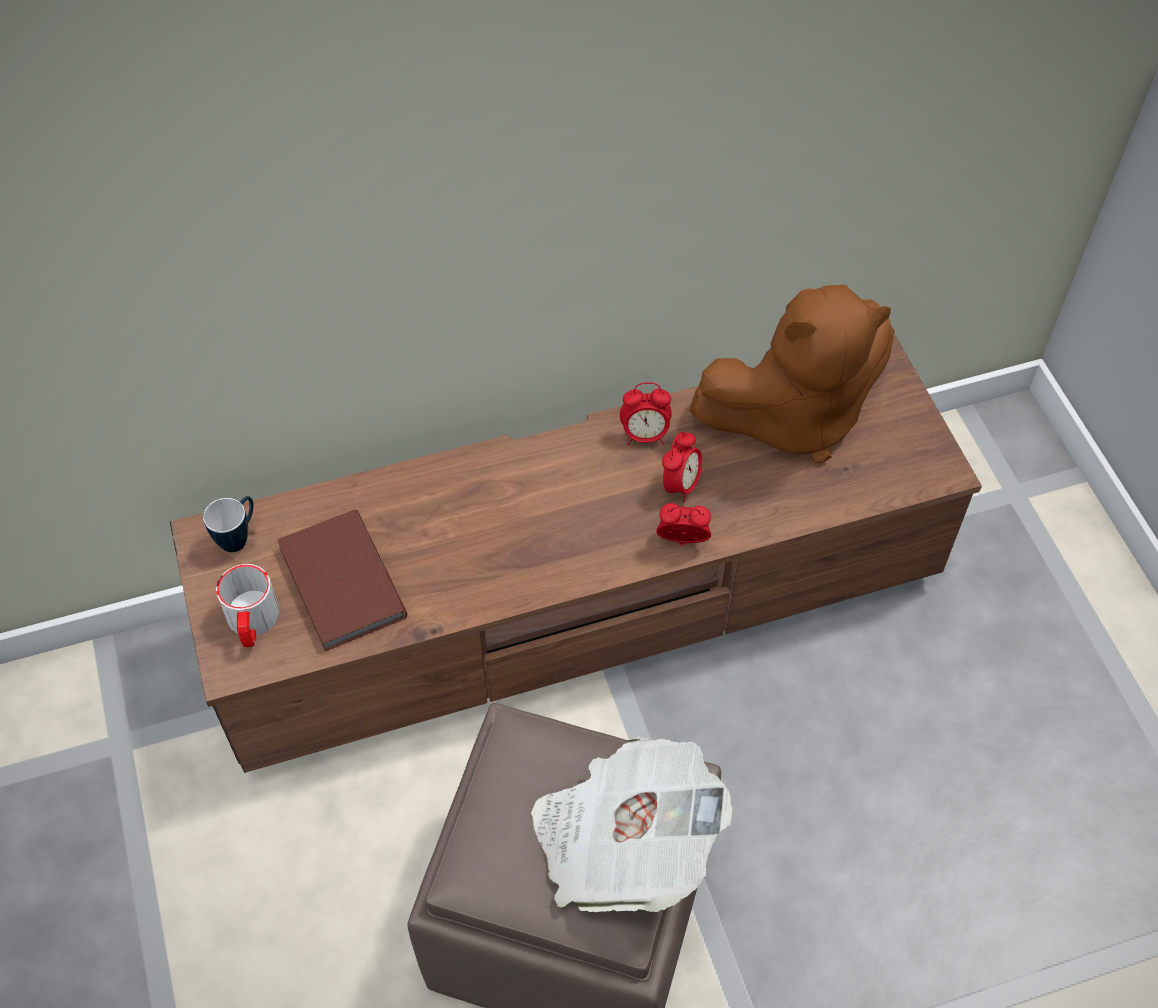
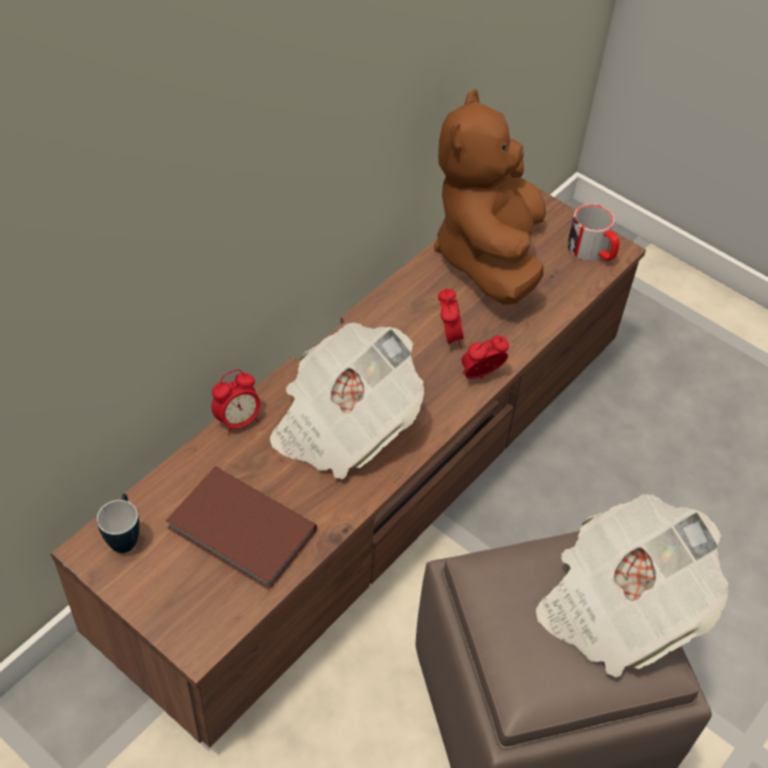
camera: 35 degrees left, 5 degrees down
mug [216,564,279,647] -> mug moved to [567,204,619,261]
alarm clock [620,382,672,445] -> alarm clock moved to [211,369,260,435]
brown plush toy [689,285,895,463] -> brown plush toy turned 150 degrees clockwise [434,89,546,305]
none -> newspaper [270,322,424,479]

